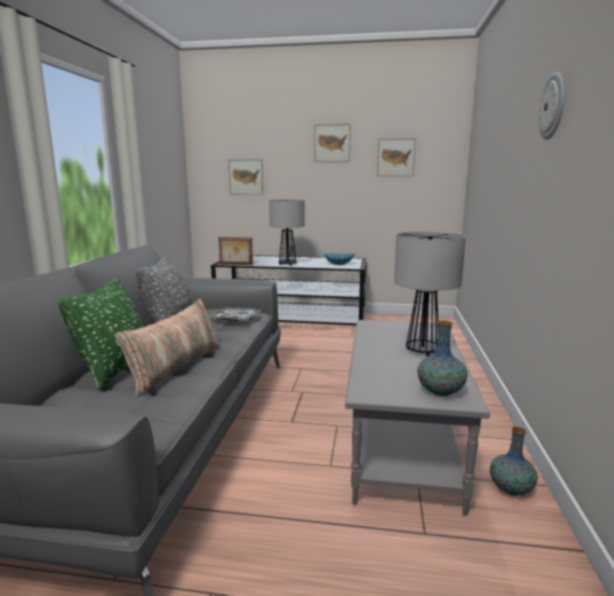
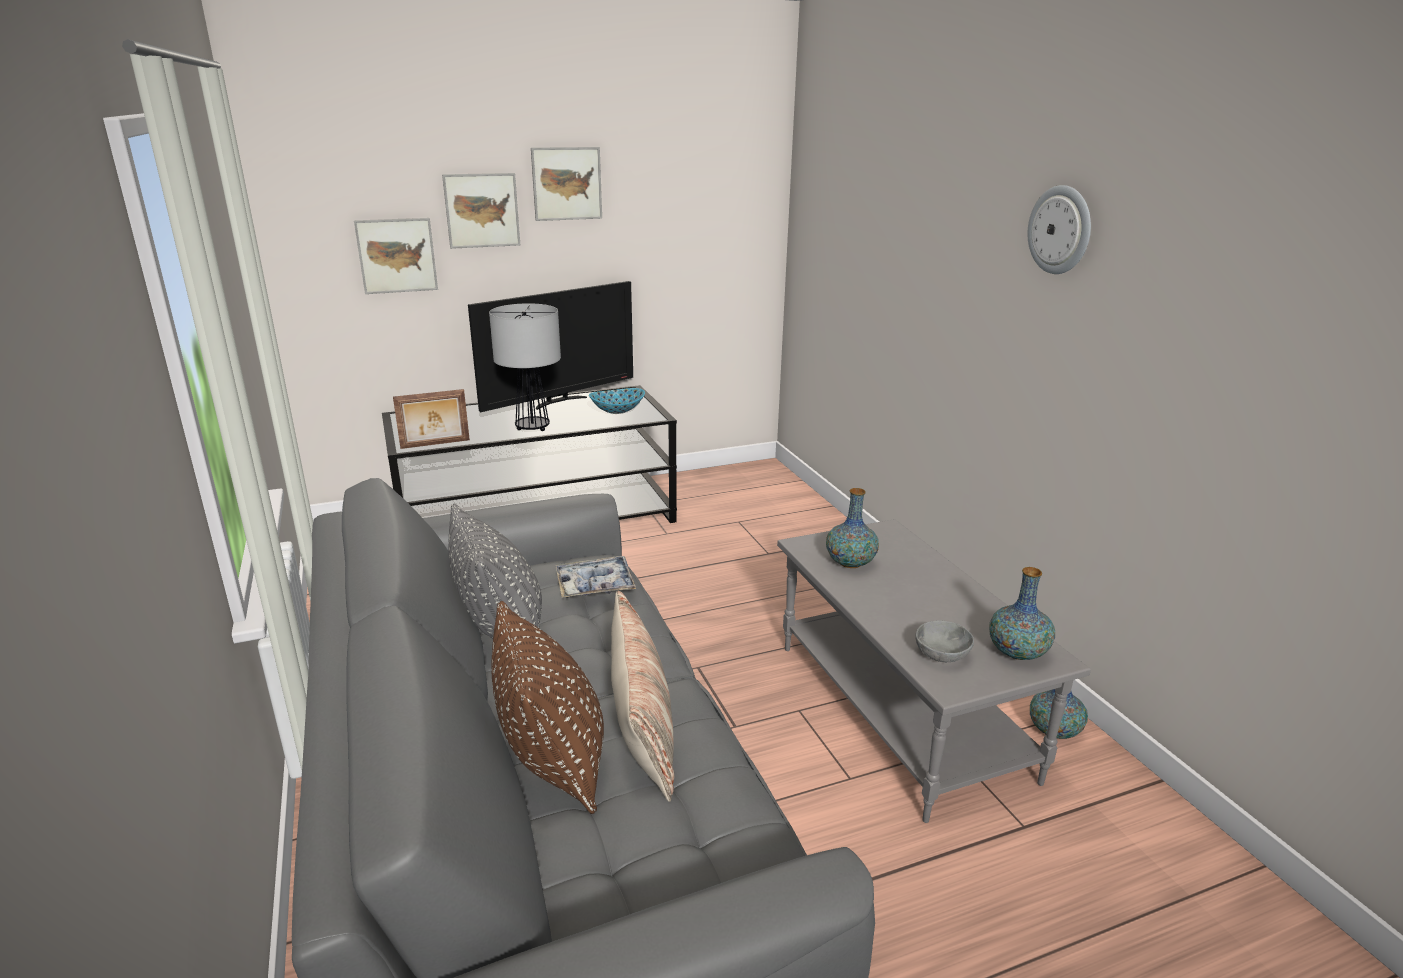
camera: 30 degrees left, 10 degrees up
green pillow [58,278,144,390] -> brown pillow [492,601,604,814]
picture [377,138,416,177] -> picture moved to [442,173,520,249]
table lamp [394,232,466,356] -> none
none -> television [468,281,633,412]
none -> vase [826,488,879,568]
none -> grey bowl [915,620,974,662]

